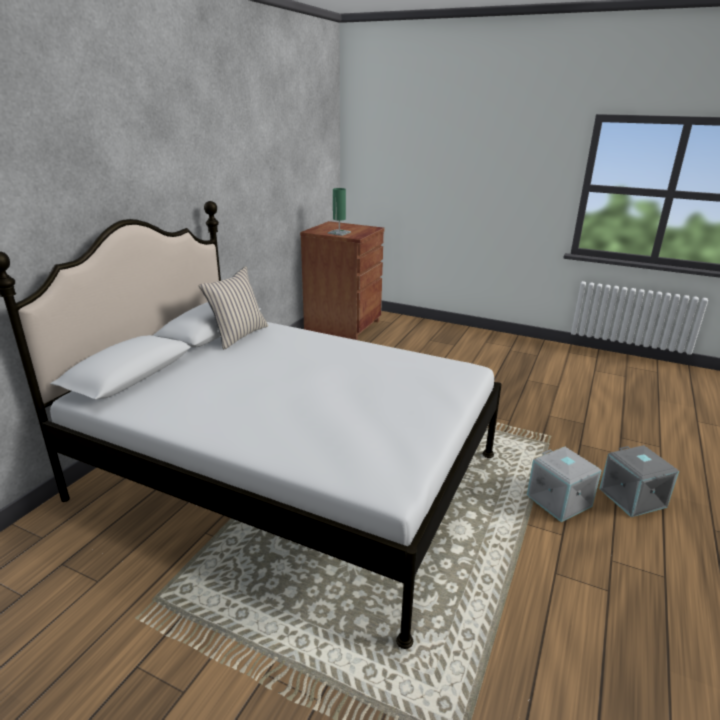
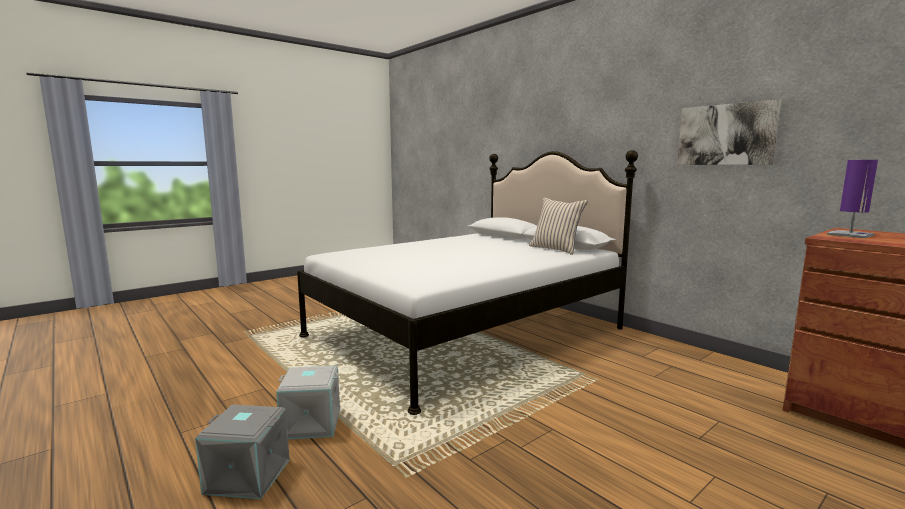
camera: 115 degrees right, 15 degrees down
green table lamp [328,188,351,236] -> purple table lamp [827,160,878,238]
none -> picture [677,99,781,165]

